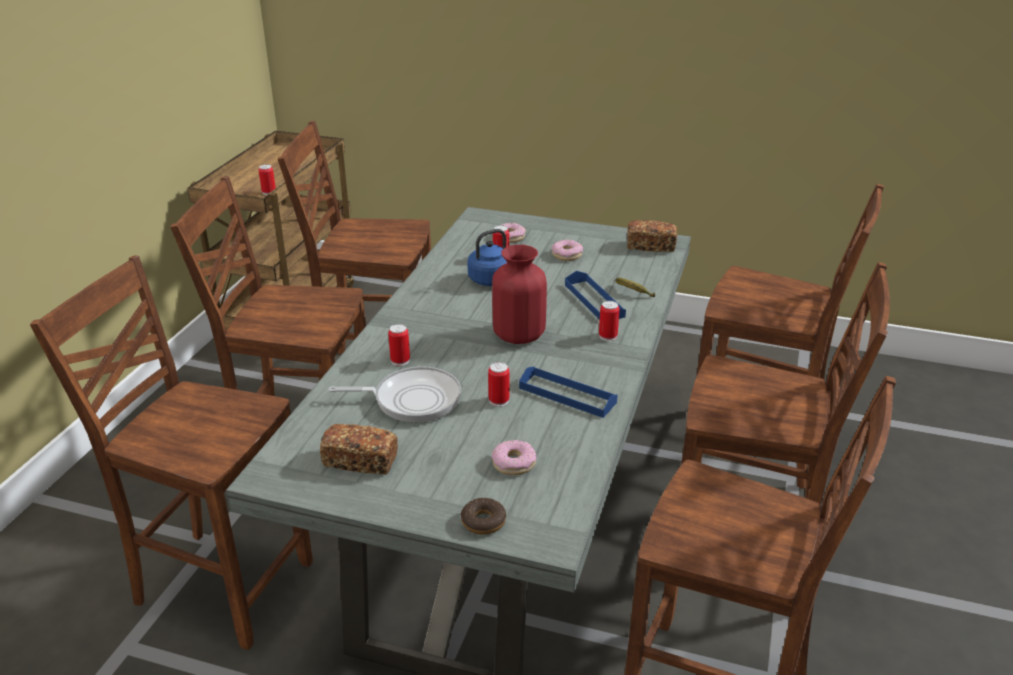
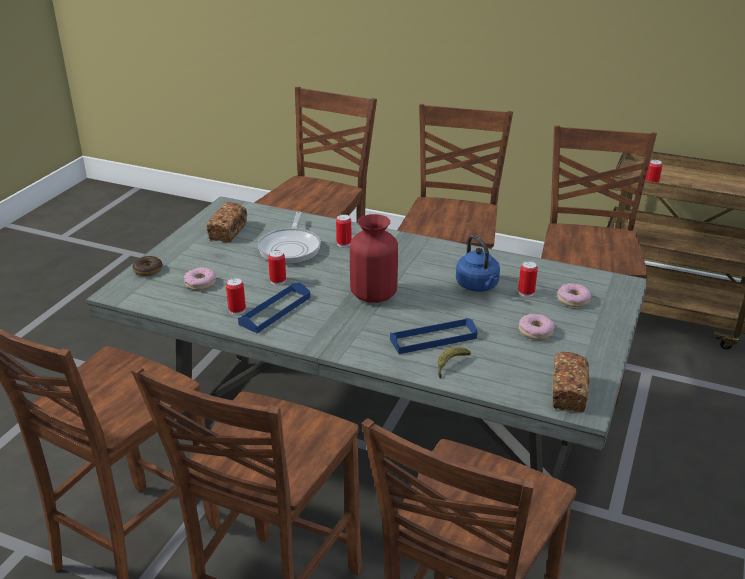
camera: 95 degrees right, 0 degrees up
can [599,301,620,341] -> can moved to [226,278,246,315]

